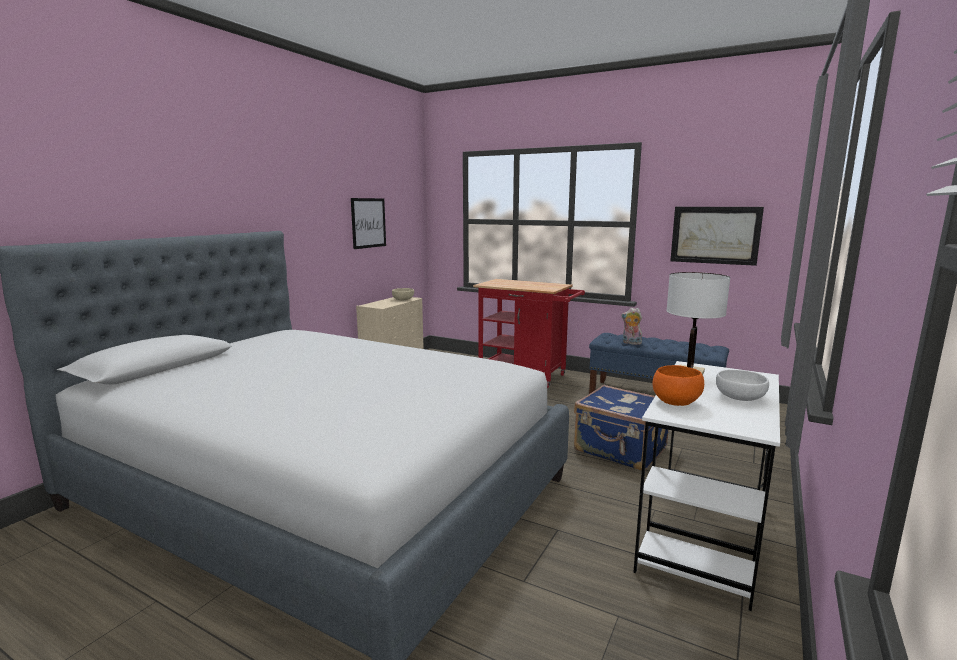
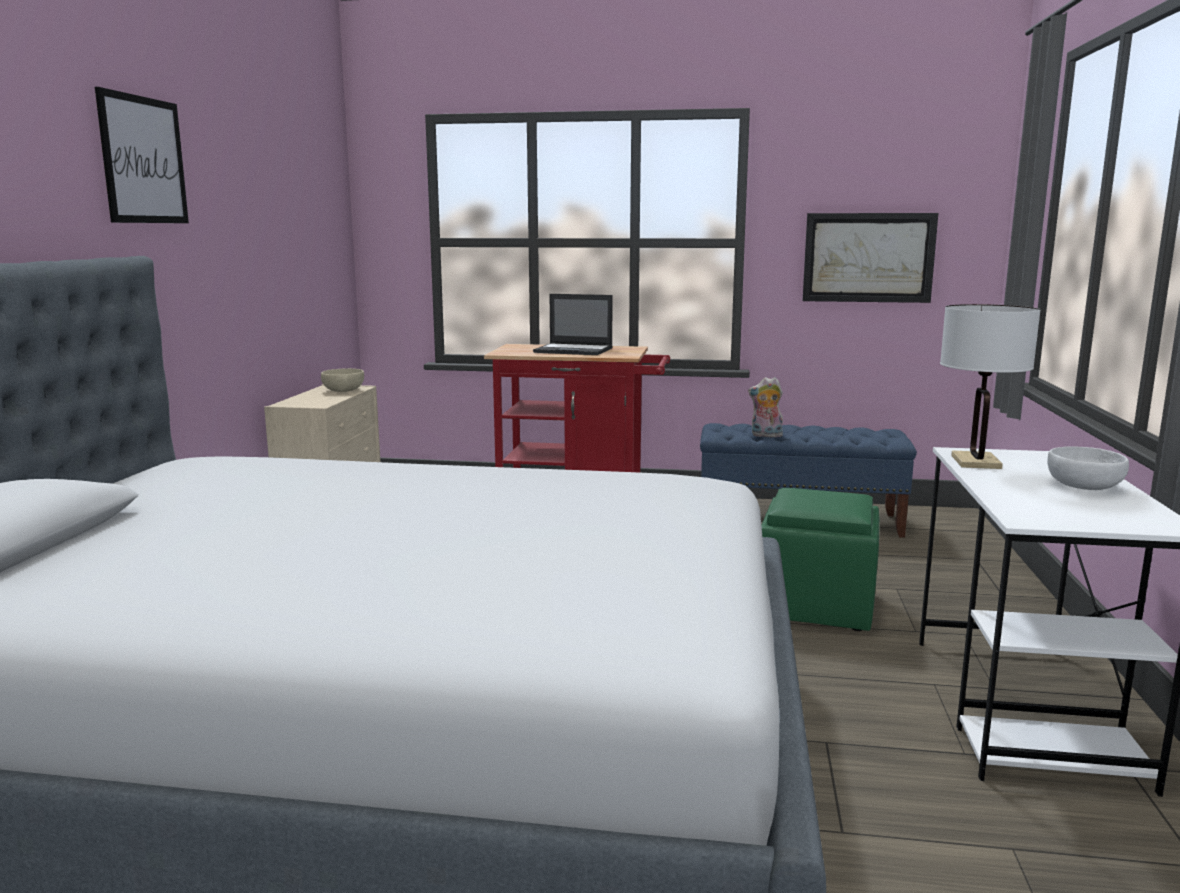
camera: 20 degrees left, 0 degrees up
picture [351,198,386,249] -> picture moved to [95,87,189,223]
blue suitcase [574,384,669,471] -> green ottoman [761,488,880,631]
orange bowl [653,365,704,406] -> none
none -> laptop [533,294,613,355]

